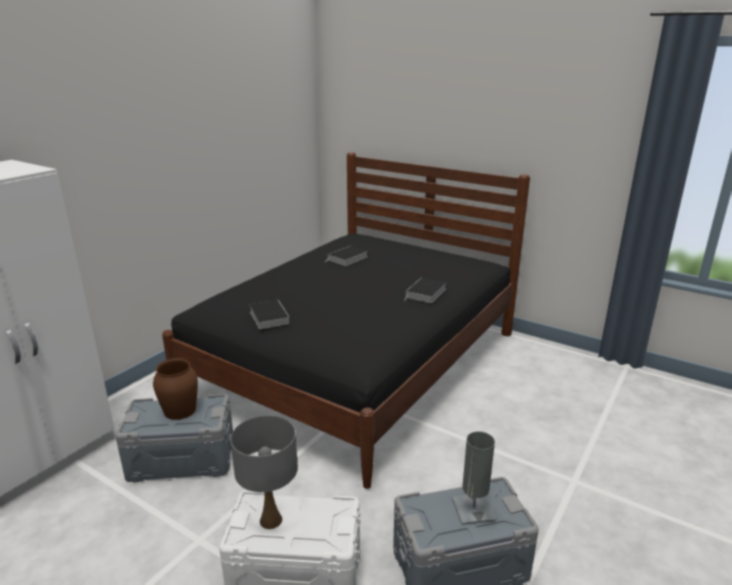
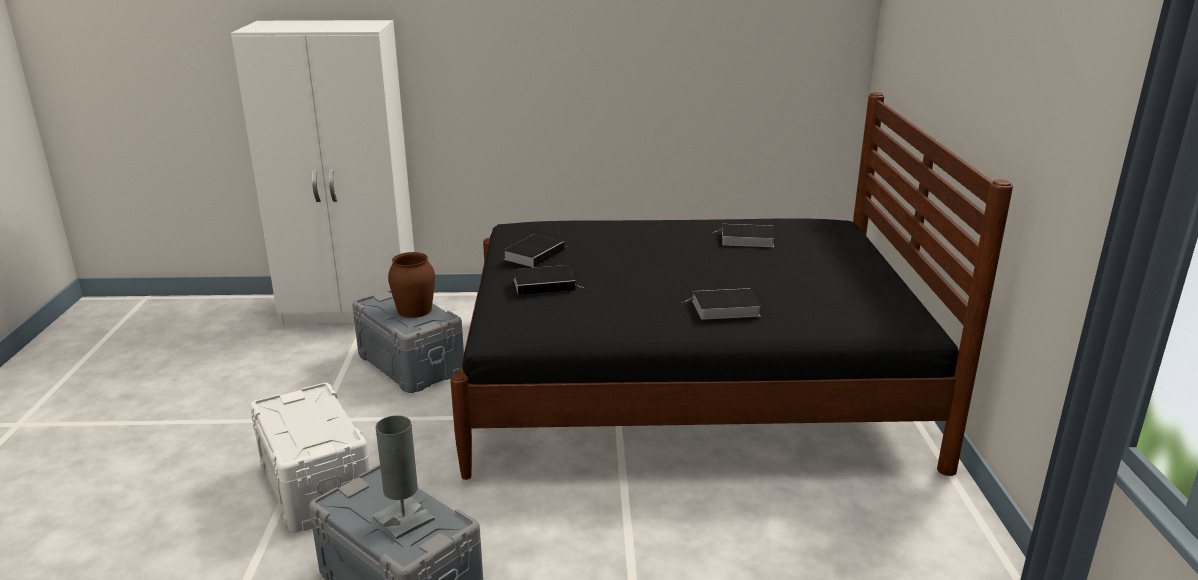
camera: 55 degrees right, 0 degrees up
grey table lamp [230,415,298,529] -> none
none -> book [513,265,586,295]

